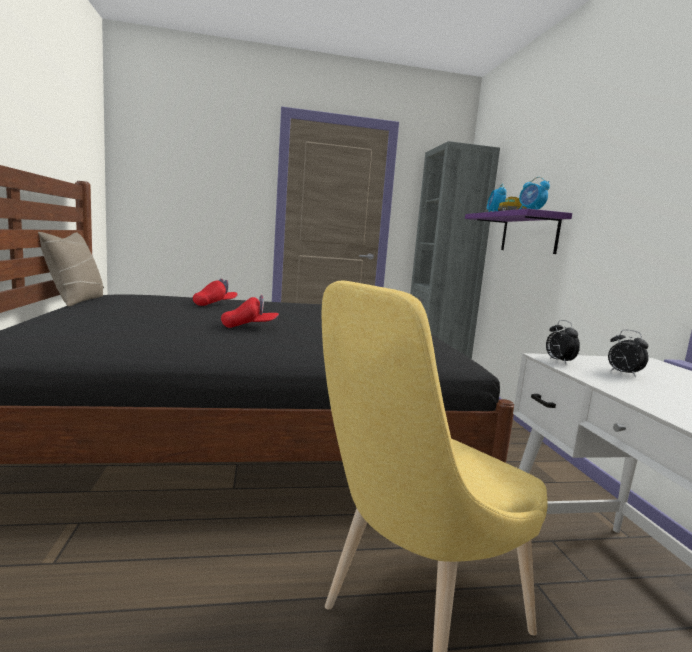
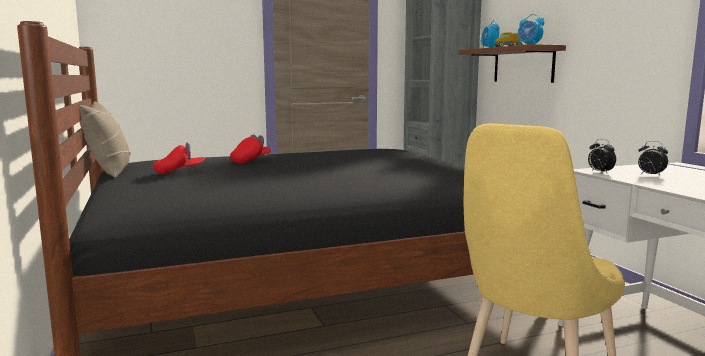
camera: 10 degrees left, 0 degrees up
red cap [221,295,279,328] -> red cap moved to [153,143,205,174]
purple shelf [465,209,572,254] -> brown shelf [459,44,566,83]

